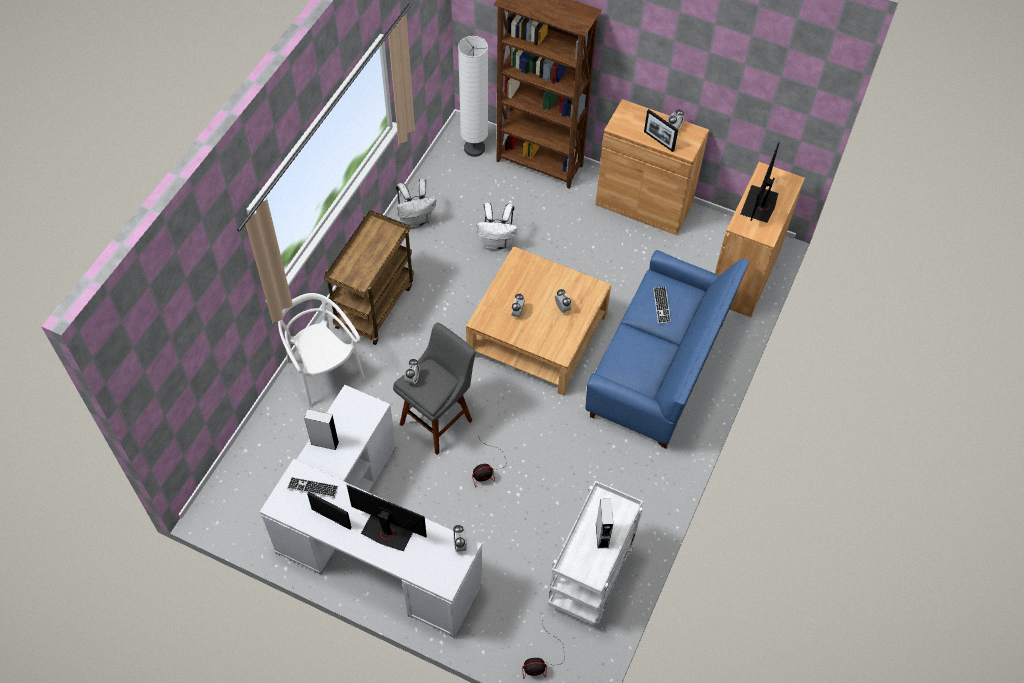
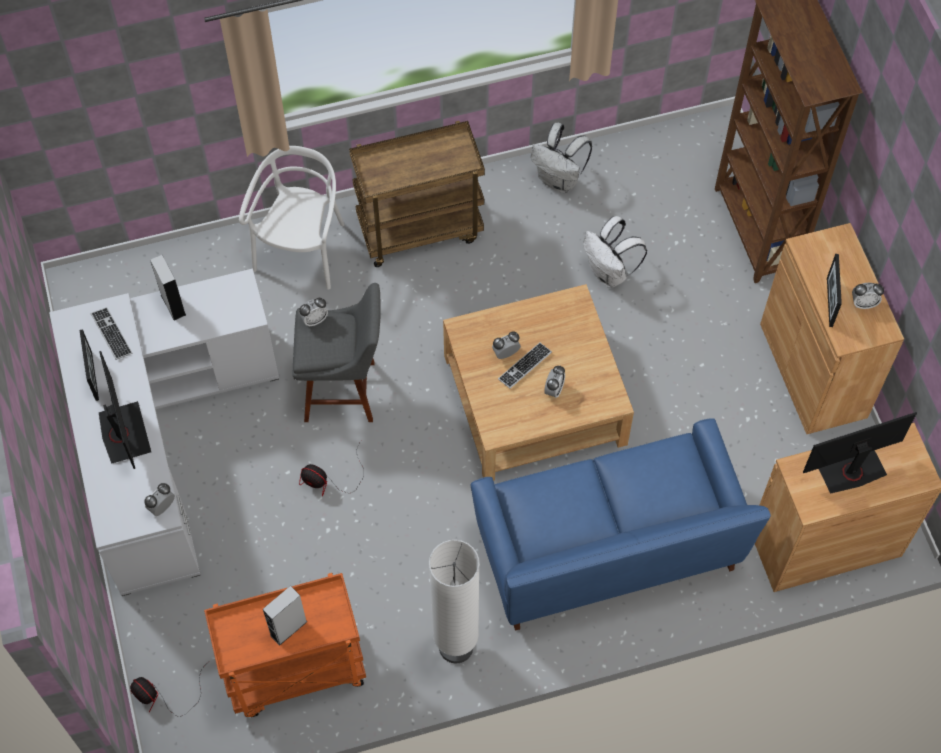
camera: 50 degrees right, 5 degrees up
white floor lamp [458,36,488,157] -> white floor lamp moved to [429,540,480,663]
white cart [548,481,643,626] -> orange cart [204,573,366,717]
keyboard [653,286,671,324] -> keyboard moved to [498,342,552,389]

